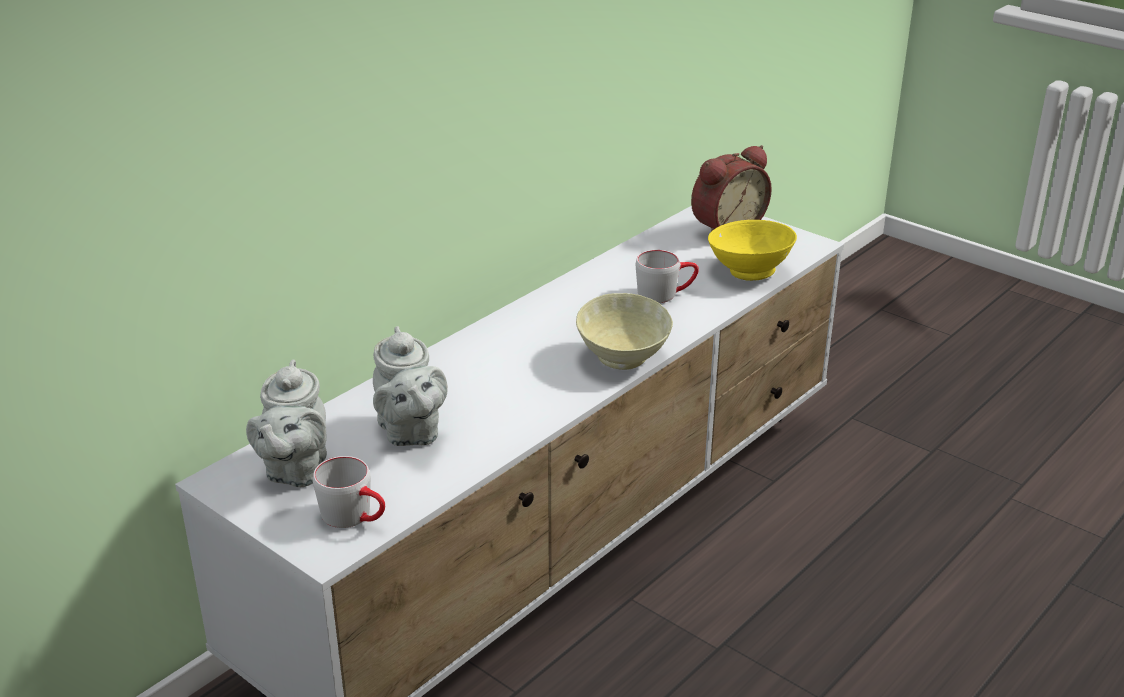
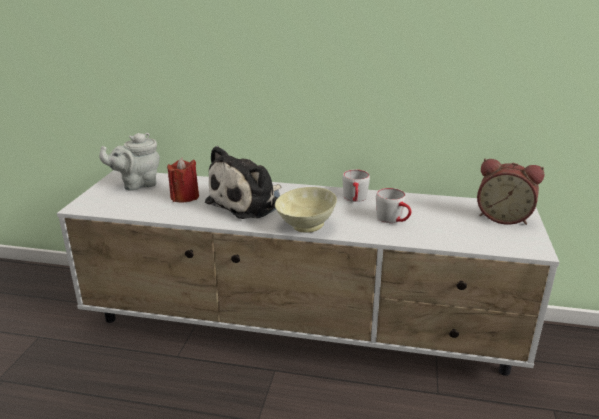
camera: 60 degrees right, 5 degrees down
grey mug [313,456,385,528] -> grey mug moved to [342,170,370,202]
grey teapot [373,326,448,446] -> red candle [167,158,199,202]
yellow bowl [708,220,797,281] -> none
none -> plush toy [205,146,282,219]

